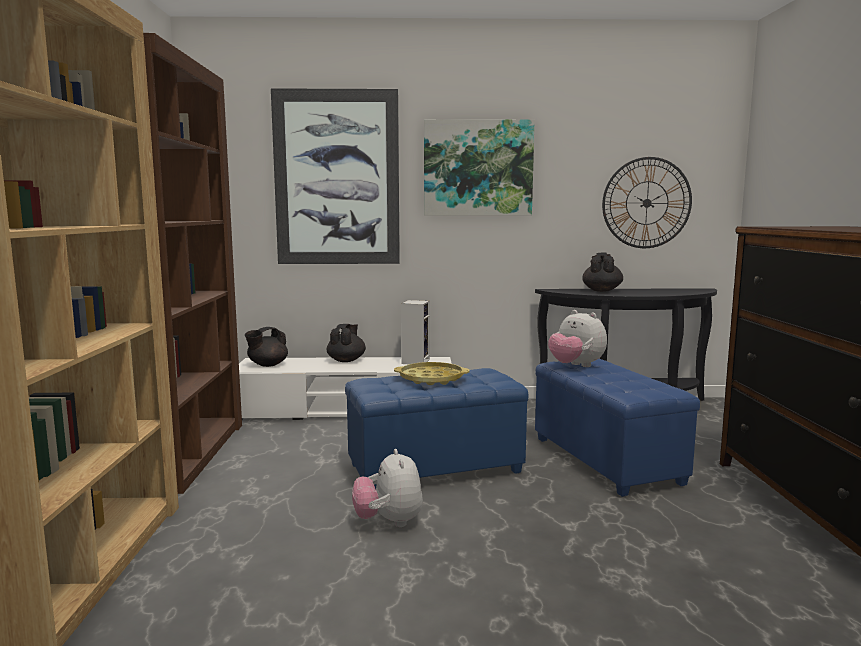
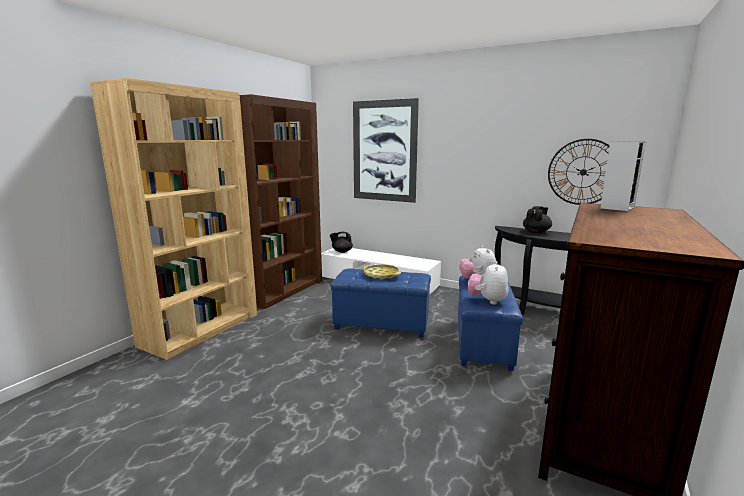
camera: 30 degrees right, 5 degrees up
black teapot [327,324,366,362] -> none
plush toy [352,449,423,527] -> plush toy moved to [468,261,509,305]
speaker [401,300,430,364] -> speaker moved to [600,142,646,211]
picture [424,119,535,216] -> none

